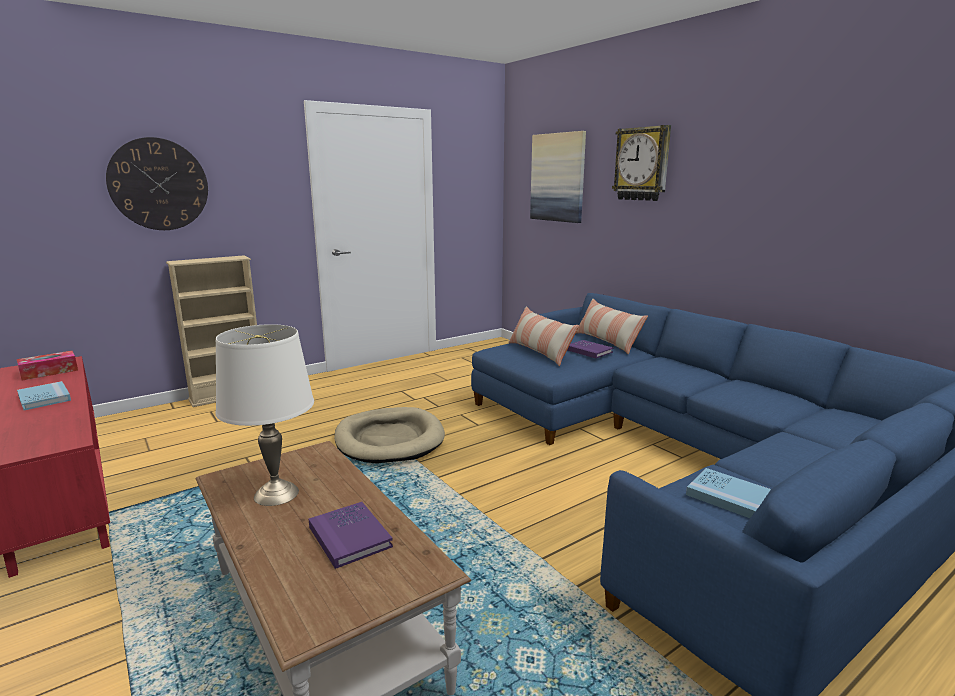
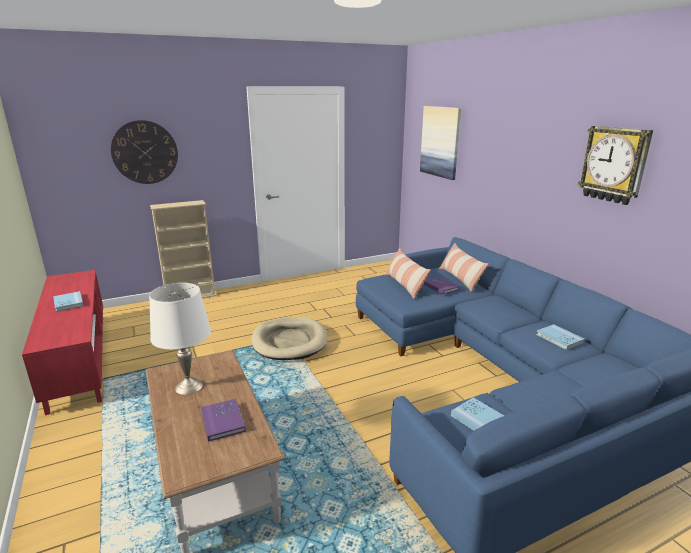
camera: 10 degrees right, 5 degrees up
tissue box [17,351,78,380] -> none
wall clock [612,125,671,201] -> wall clock moved to [578,126,653,205]
none -> blue book [536,324,585,350]

